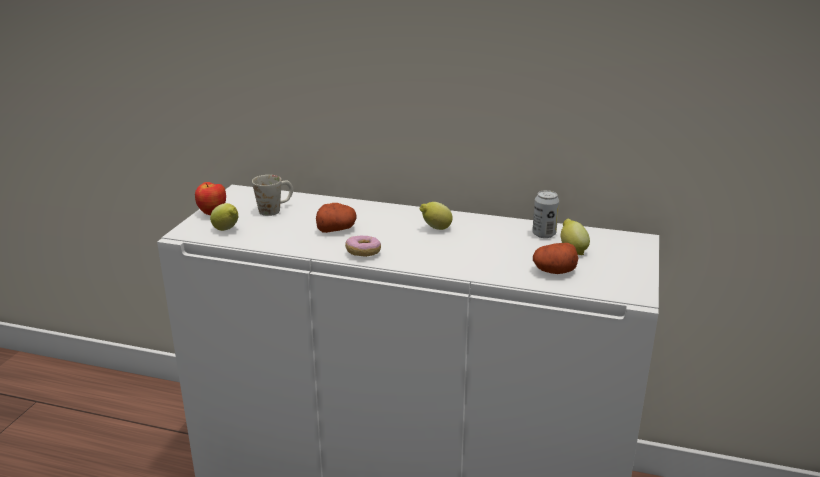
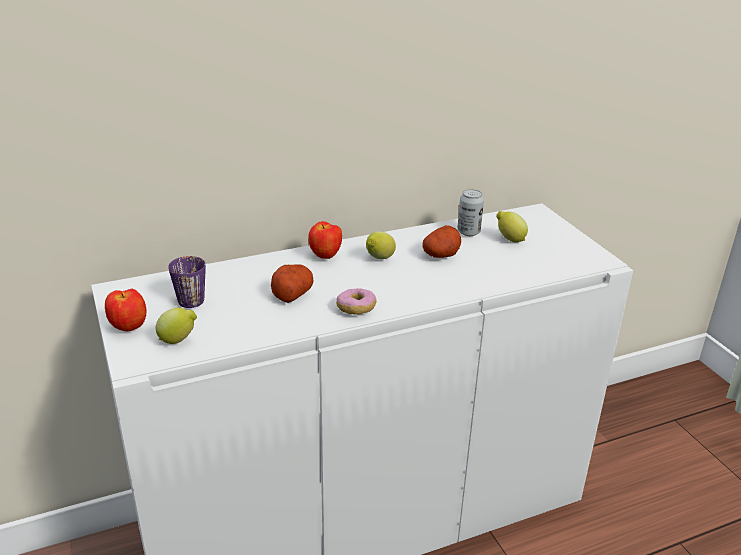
camera: 40 degrees left, 5 degrees up
white mug [252,175,293,216] -> purple mug [168,256,206,308]
potato [533,243,578,274] -> potato moved to [422,225,461,258]
none -> apple [308,221,342,259]

